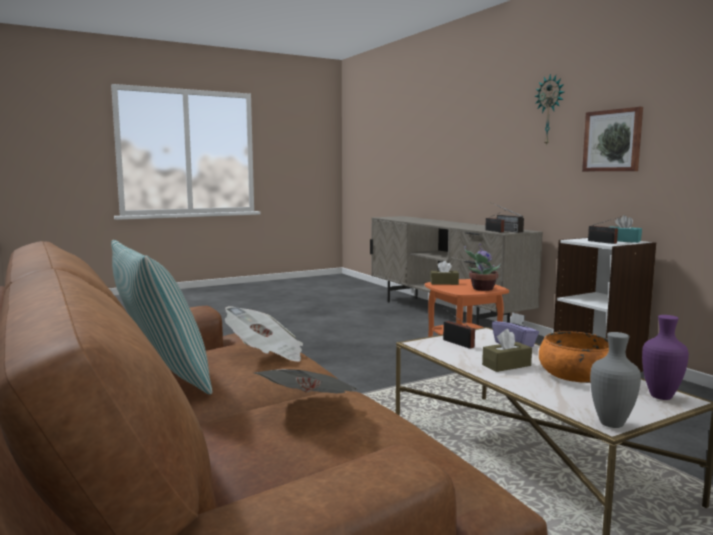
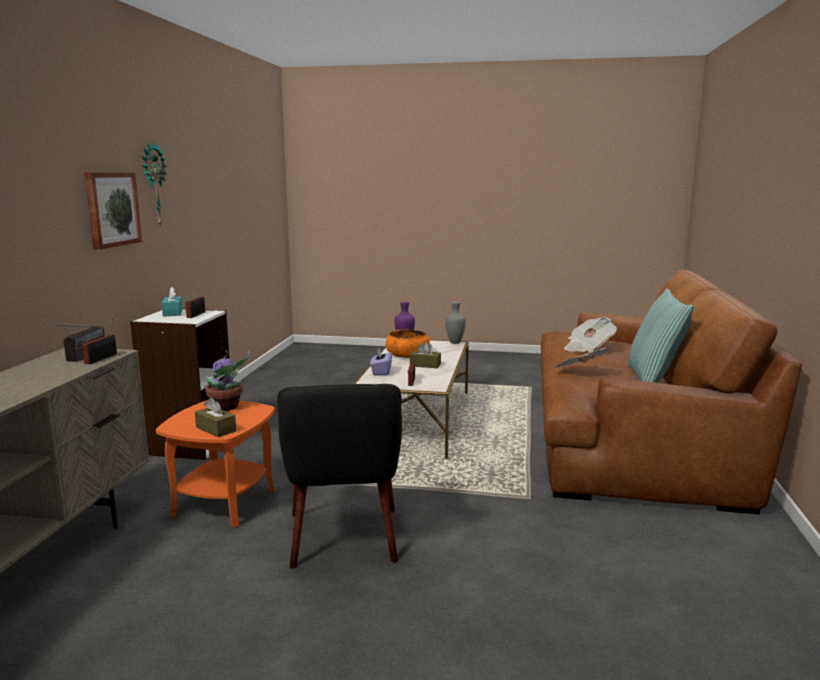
camera: 140 degrees left, 5 degrees up
wall clock [534,74,564,146] -> wall clock moved to [142,142,167,228]
none -> black armchair [277,384,402,569]

